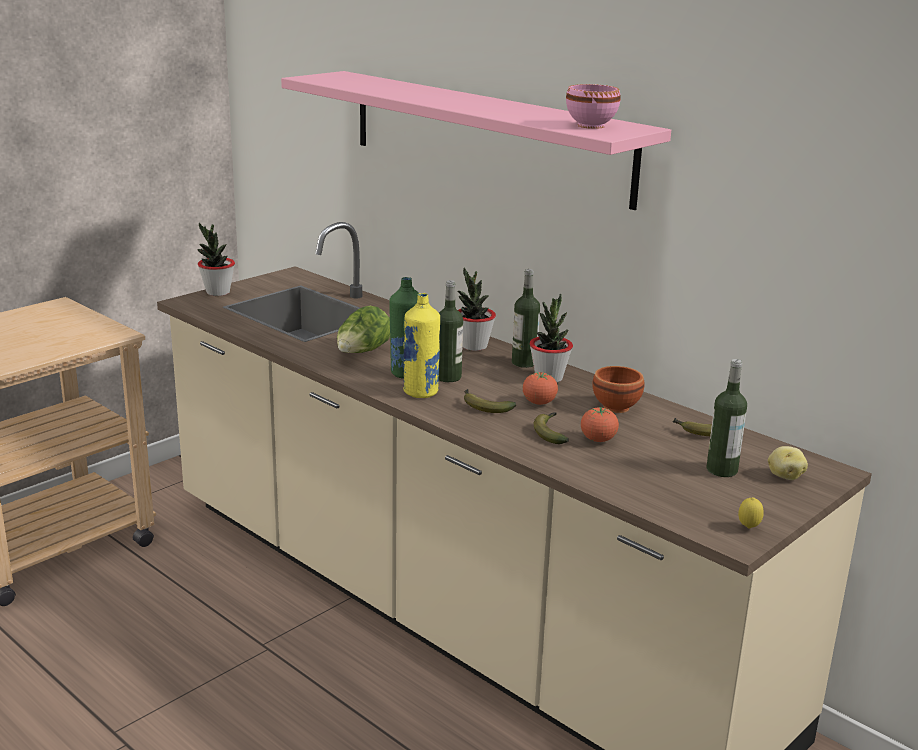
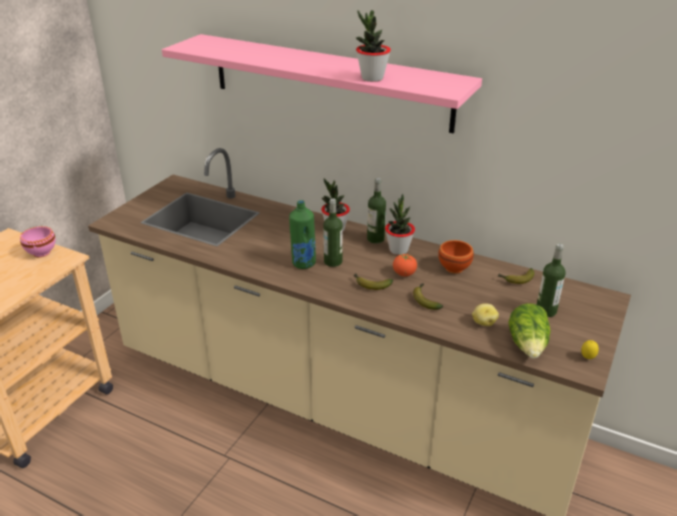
camera: 15 degrees left, 10 degrees up
potted plant [197,223,235,296] -> potted plant moved to [356,10,391,82]
lettuce [337,306,390,353] -> lettuce moved to [508,303,551,359]
yellow bottle [403,293,440,398] -> none
pink bowl [566,84,620,129] -> pink bowl moved to [20,226,56,257]
tomato [581,407,619,442] -> none
potato [768,446,808,480] -> potato moved to [472,303,499,326]

